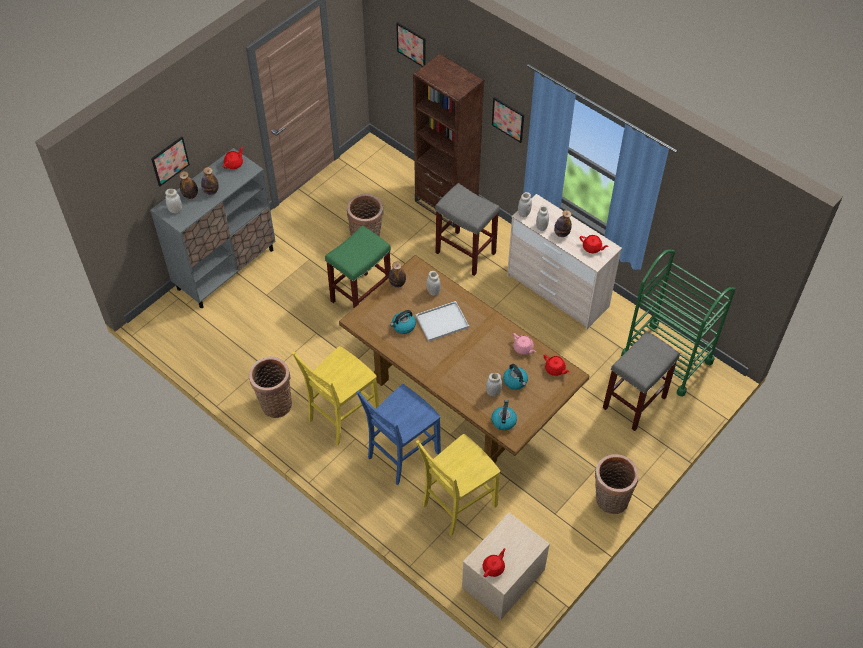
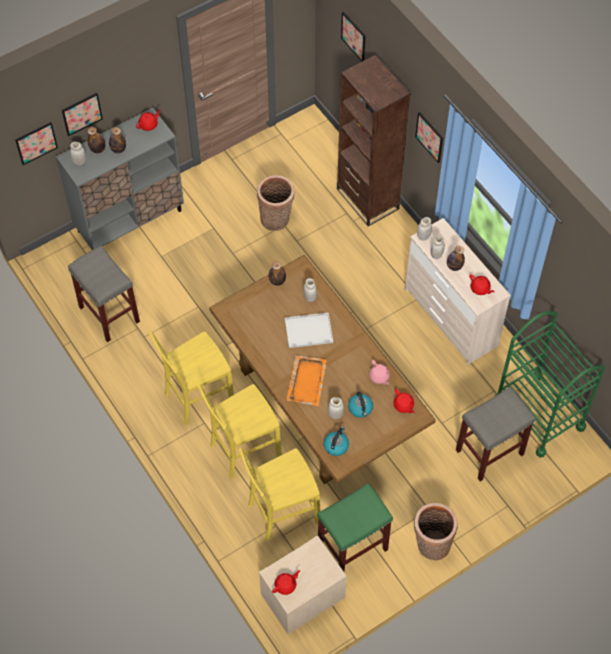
camera: 15 degrees right, 5 degrees up
basket [249,357,292,418] -> none
green stool [325,225,391,308] -> green stool moved to [317,483,393,572]
blue chair [356,384,441,485] -> yellow chair [198,384,282,479]
kettle [390,310,416,334] -> none
grey stool [435,183,500,276] -> grey stool moved to [68,245,140,342]
none -> picture [15,122,58,165]
none -> orange tray [287,355,327,406]

